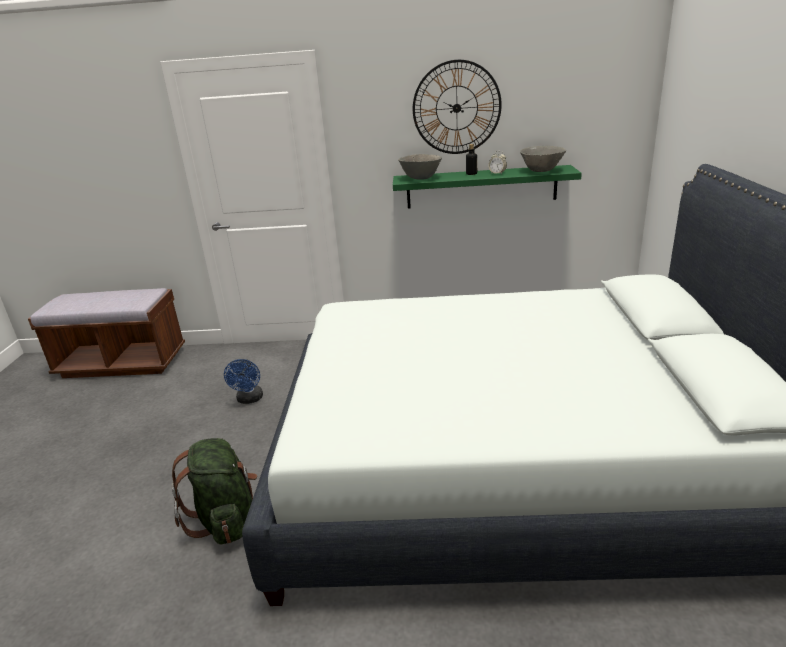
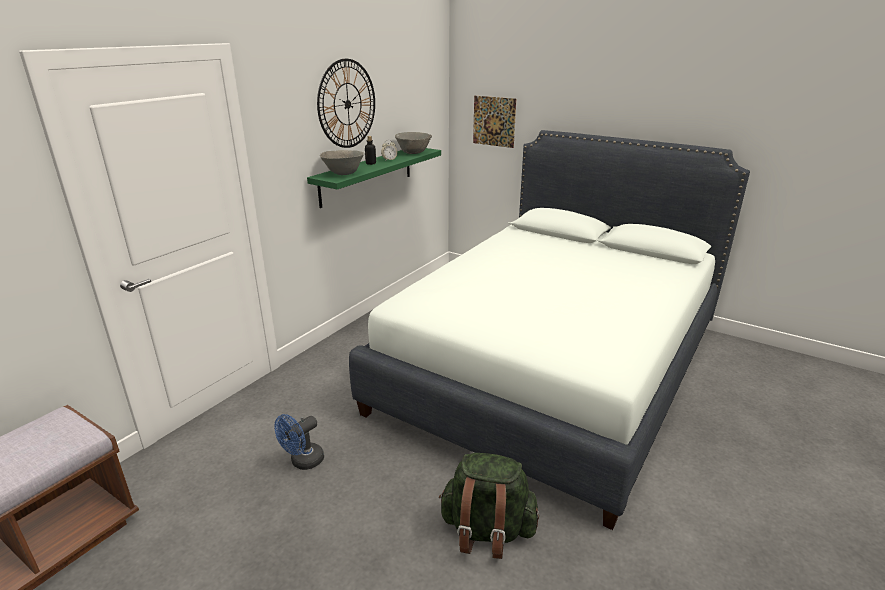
camera: 60 degrees left, 0 degrees up
blue fan [224,359,263,404] -> blue fan turned 105 degrees clockwise [274,414,324,470]
none -> picture [473,96,516,148]

